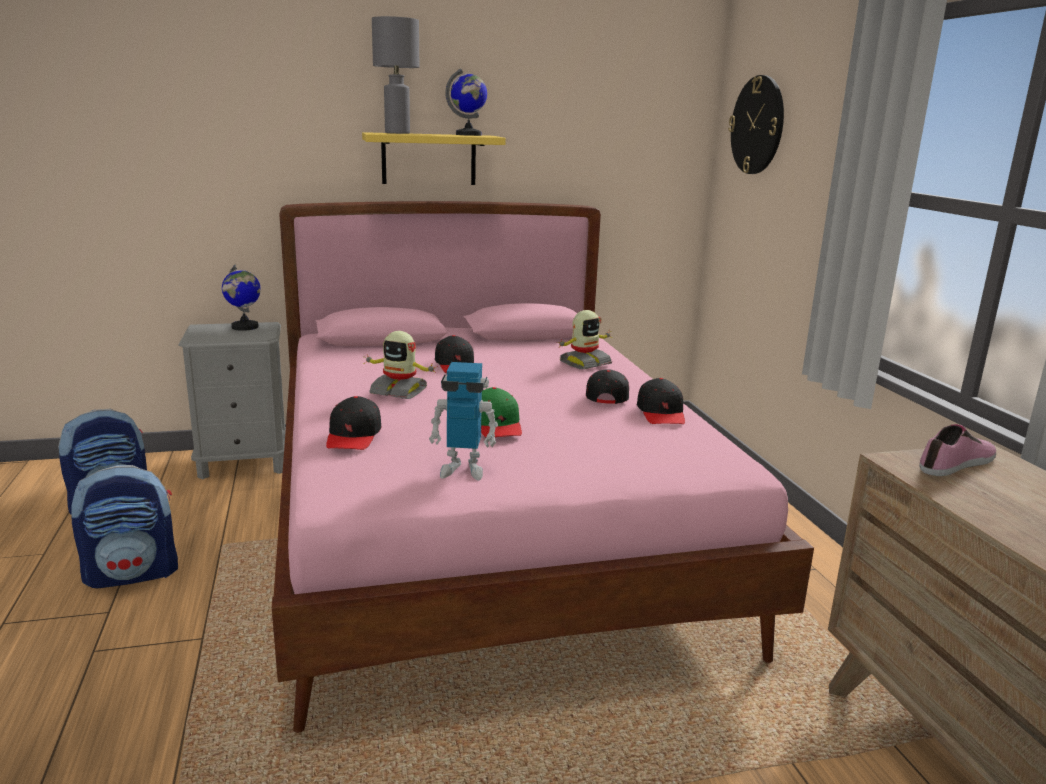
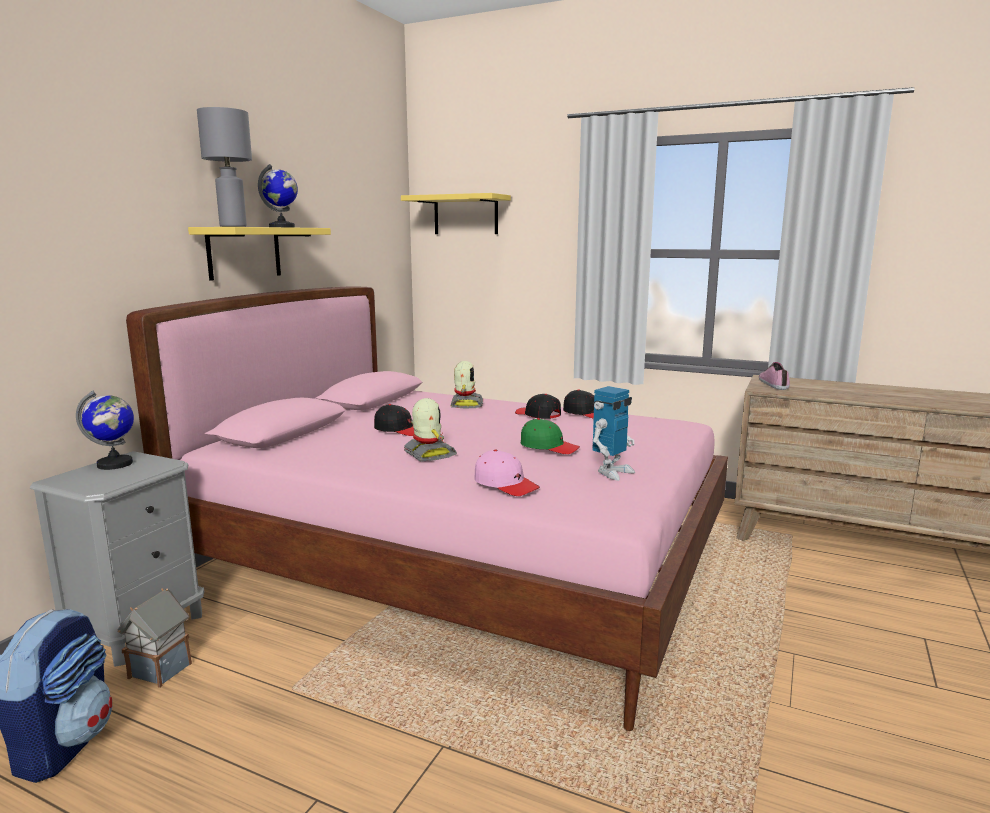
camera: 50 degrees left, 5 degrees down
backpack [71,465,178,588] -> none
black cap [326,396,381,450] -> pink cap [474,450,540,496]
toy robot [364,331,438,399] -> toy robot turned 90 degrees counterclockwise [404,398,457,462]
wall clock [728,75,784,174] -> yellow shelf [401,193,511,234]
none -> toy house [117,588,192,688]

